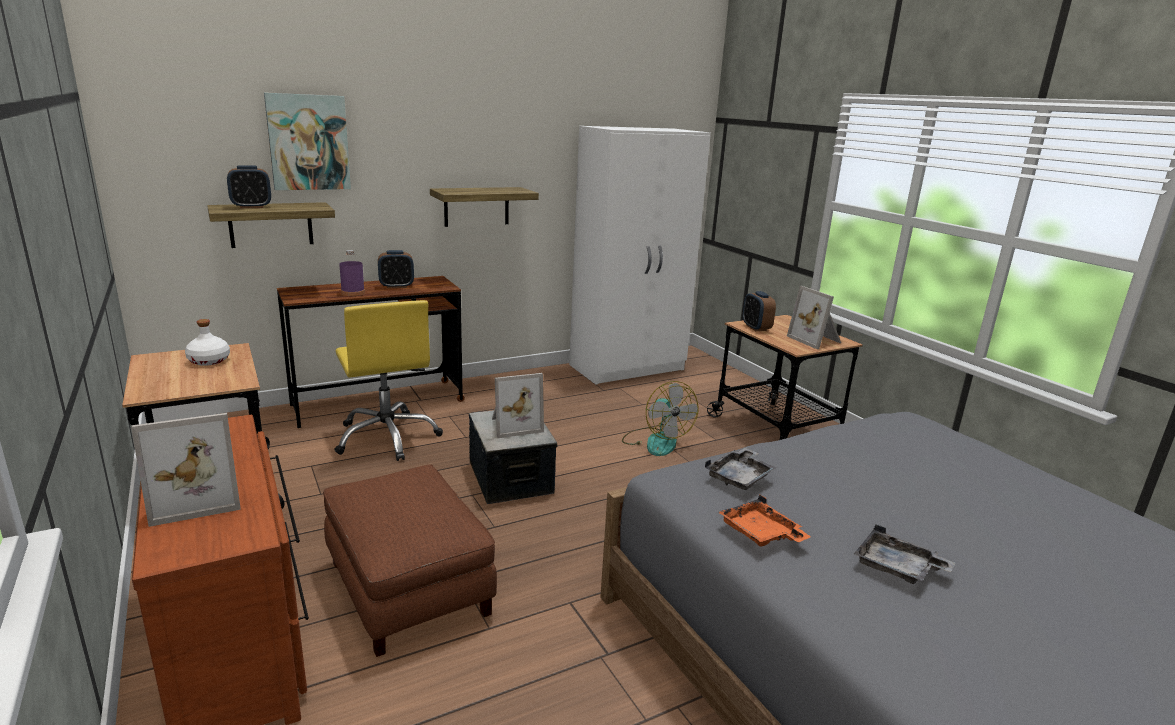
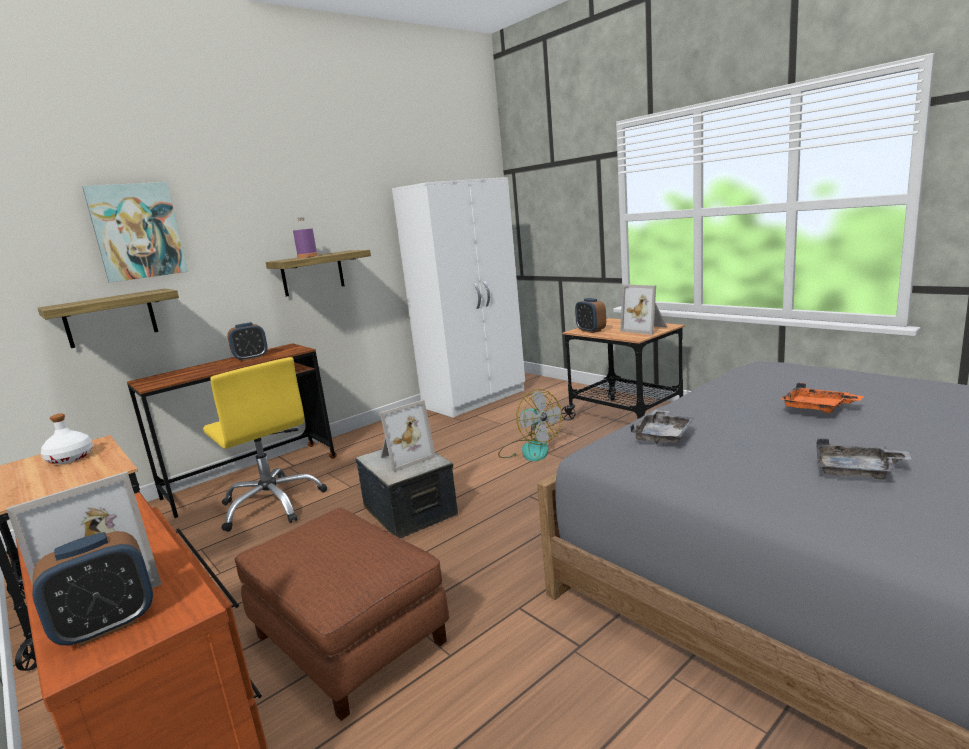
camera: 10 degrees left, 5 degrees down
alarm clock [227,165,271,208] -> alarm clock moved to [32,531,153,647]
purple bottle [339,250,365,296] -> purple bottle moved to [293,217,318,258]
orange tray [718,495,811,547] -> orange tray moved to [780,383,864,413]

